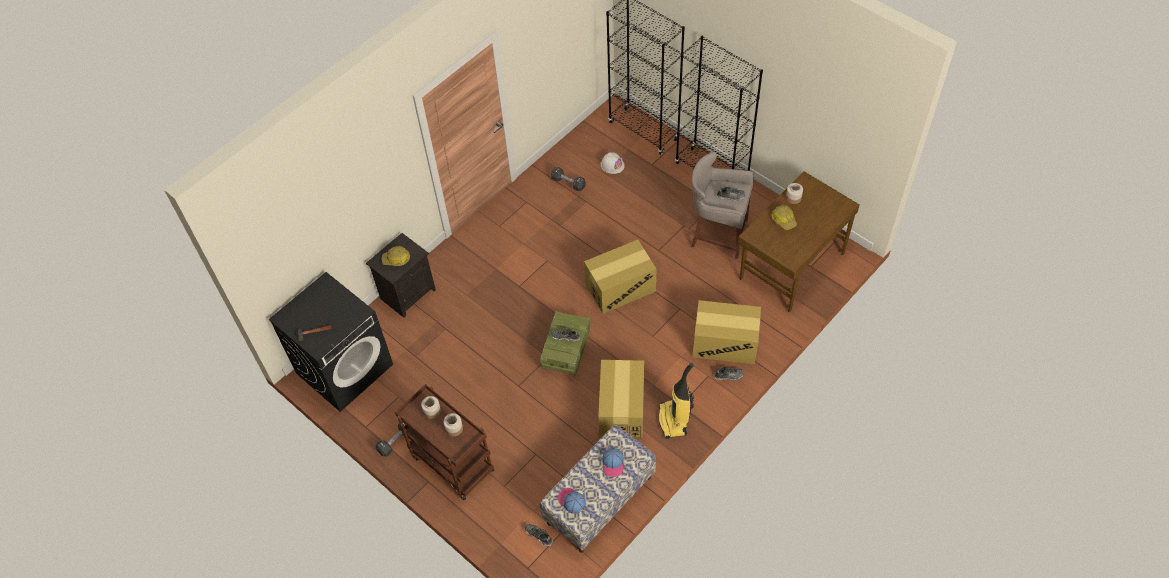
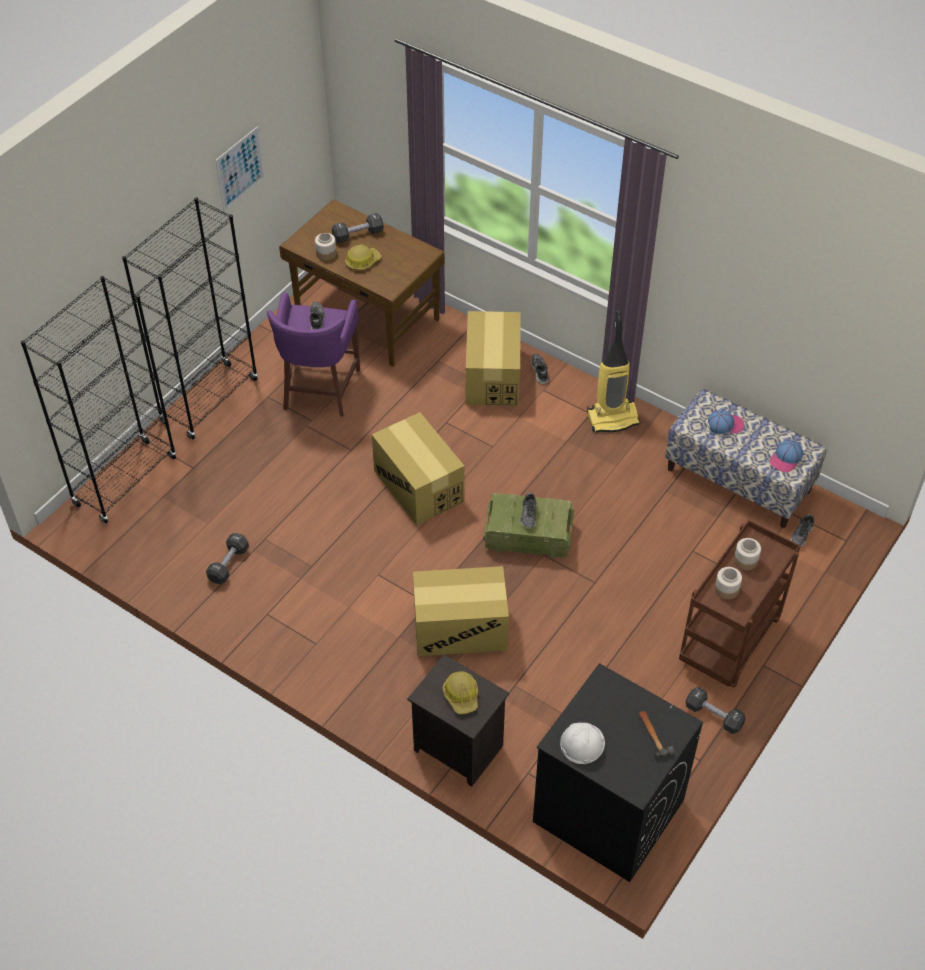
camera: 100 degrees left, 5 degrees down
cardboard box [599,360,644,438] -> cardboard box moved to [413,566,509,656]
white hard hat [601,152,625,174] -> white hard hat moved to [560,722,605,764]
grey stool [691,152,754,259] -> purple stool [267,292,360,416]
none -> picture [215,126,265,211]
none -> black dumbbell [332,213,384,243]

